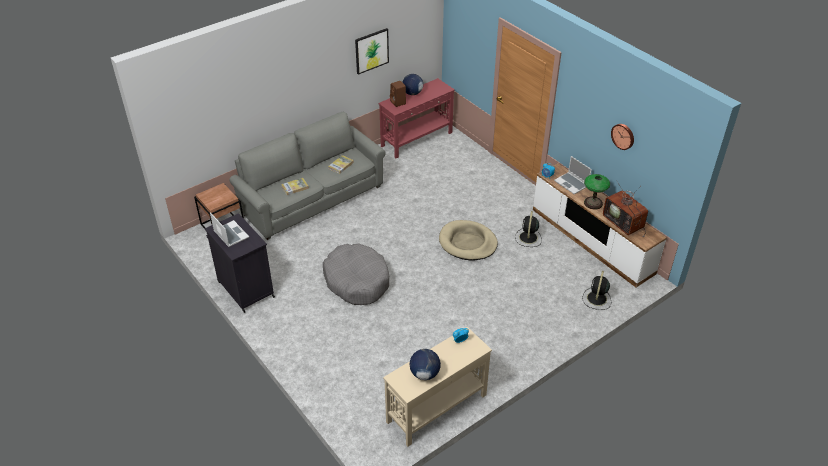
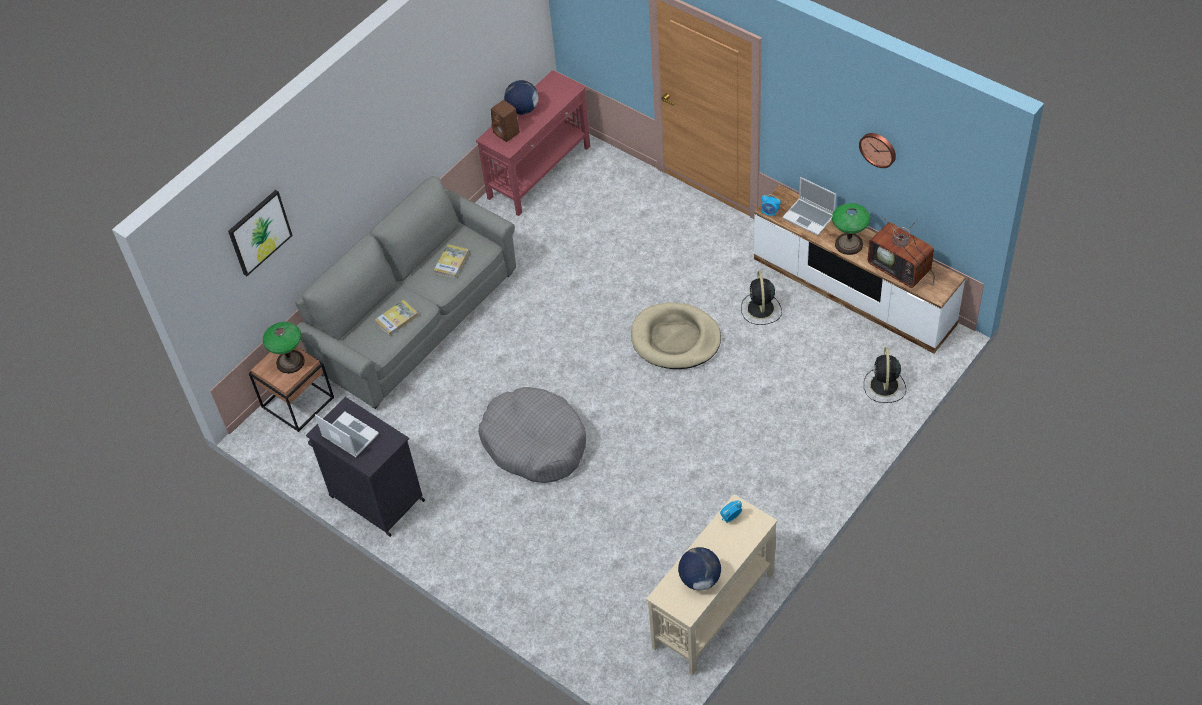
camera: 10 degrees left, 10 degrees up
picture [355,28,389,75] -> picture moved to [228,190,293,276]
none -> table lamp [263,322,305,374]

